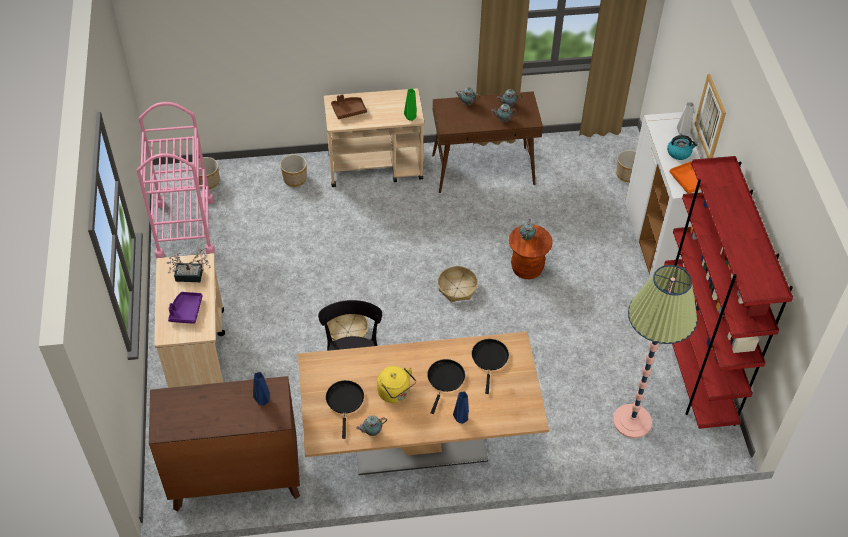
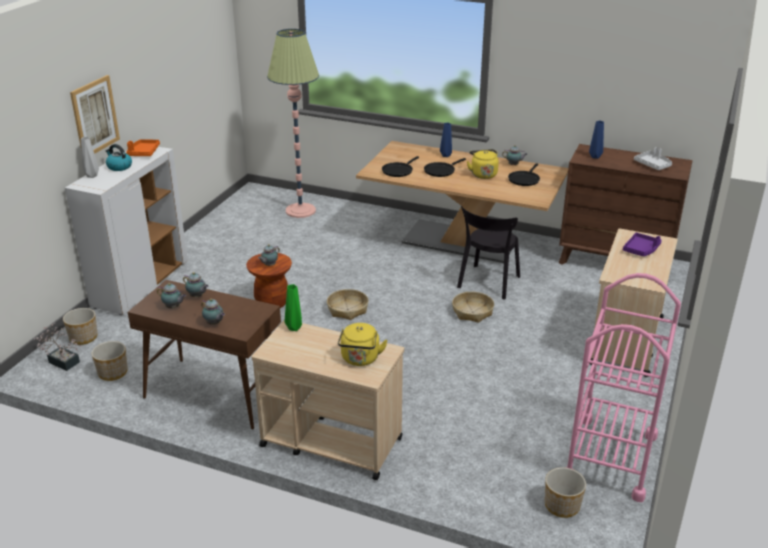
camera: 150 degrees left, 20 degrees down
potted plant [167,246,210,282] -> potted plant moved to [34,323,82,371]
planter [280,154,307,187] -> planter moved to [91,341,128,381]
brown tray [331,94,367,119] -> yellow kettle [338,323,388,366]
red bookcase [664,156,793,429] -> none
none -> grey tray [634,147,672,170]

